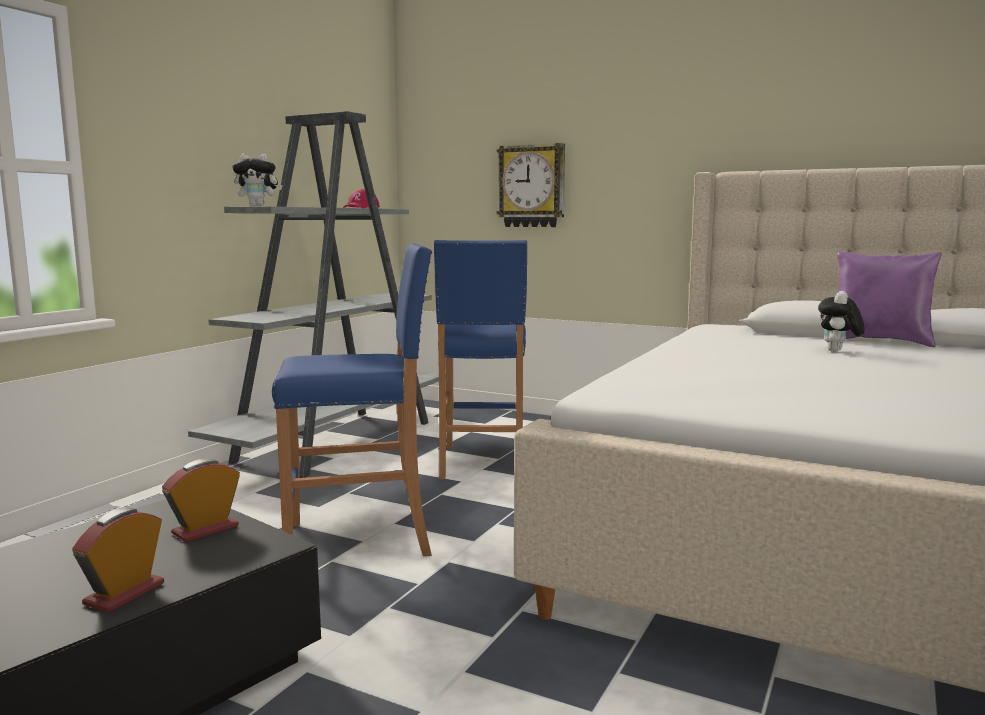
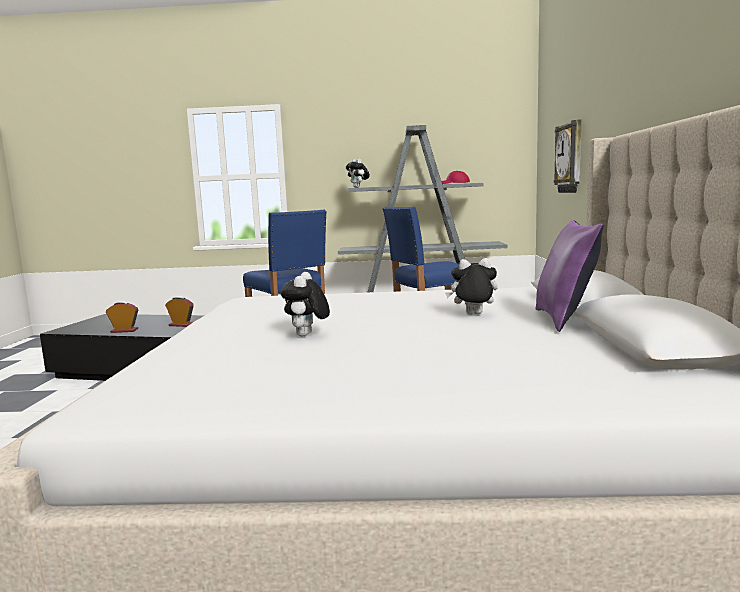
camera: 65 degrees right, 0 degrees up
none -> plush toy [280,272,330,336]

